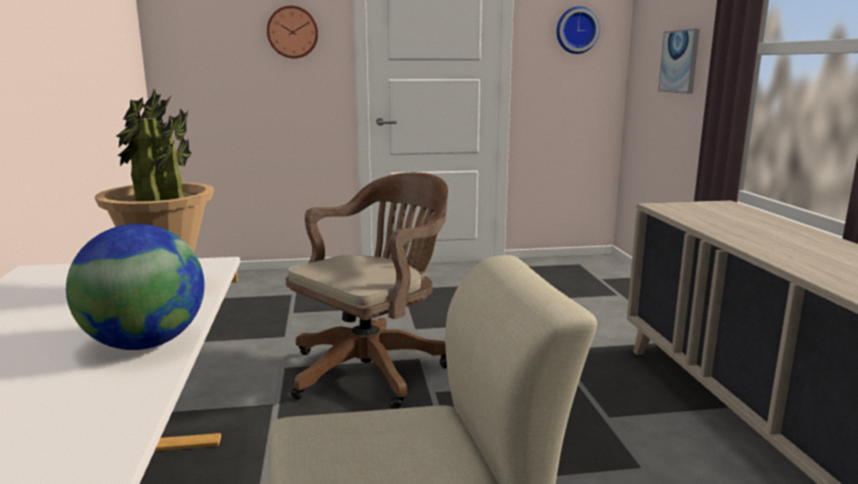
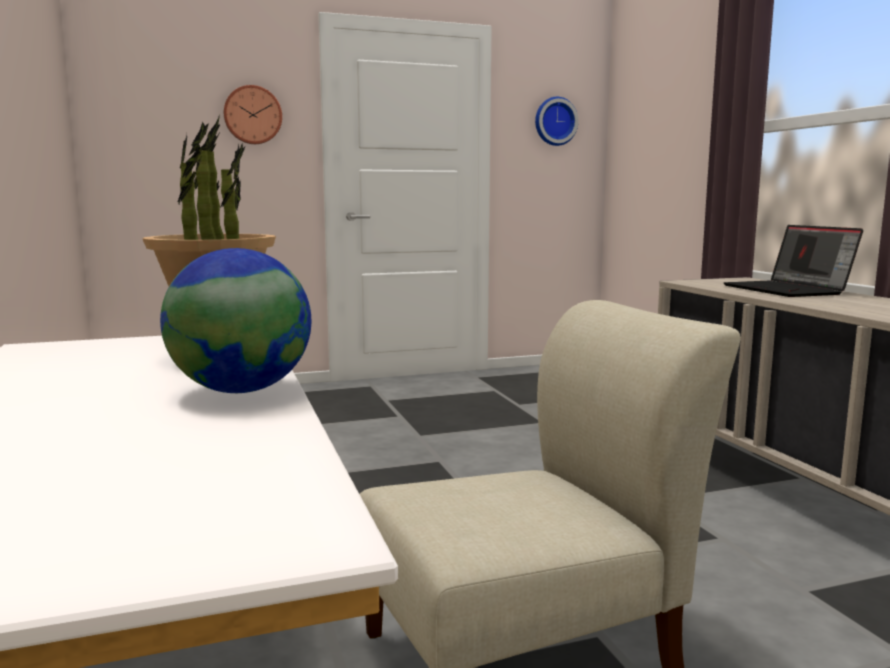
camera: 10 degrees left, 5 degrees down
brown office chair [286,172,448,409] -> none
picture [658,29,700,94] -> none
none -> laptop [724,225,863,297]

